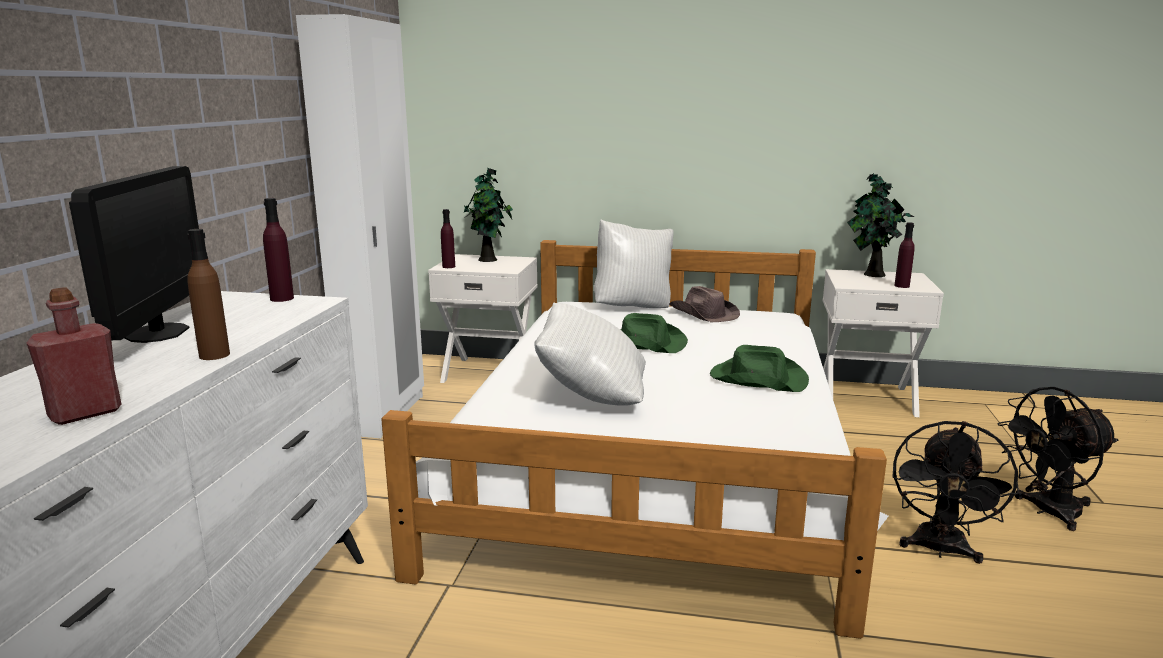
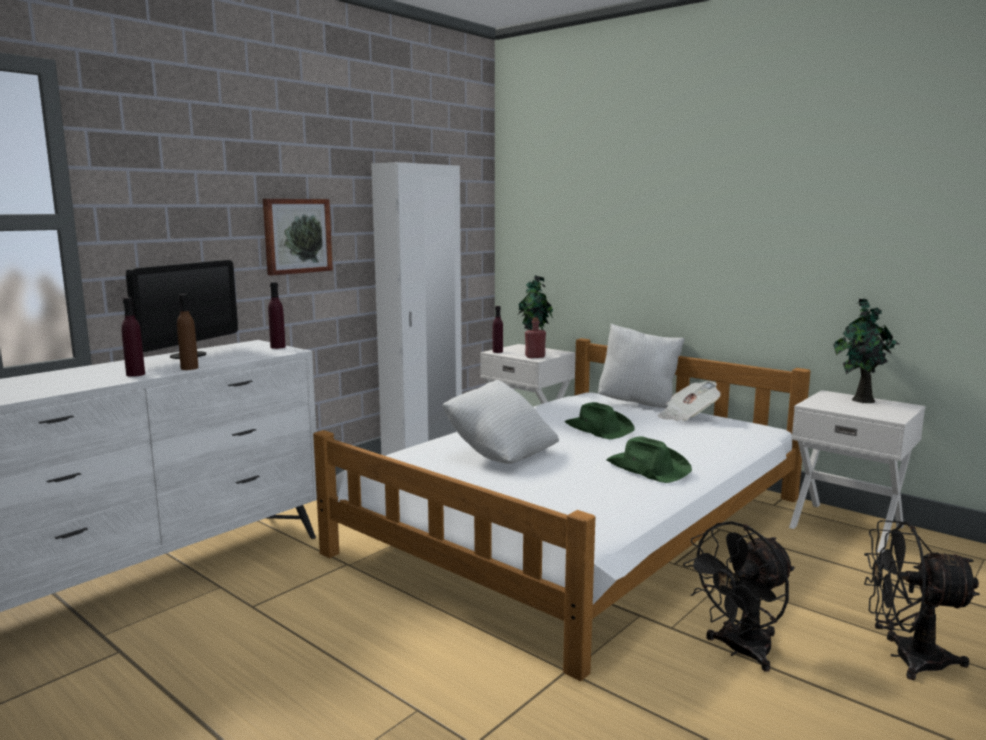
camera: 30 degrees right, 5 degrees down
red bottle [26,287,121,425] -> red bottle moved to [525,317,546,358]
brown hat [669,286,740,322] -> newspaper [658,381,721,421]
purple bottle [894,222,915,288] -> purple bottle moved to [121,297,145,377]
none -> picture [263,199,333,275]

